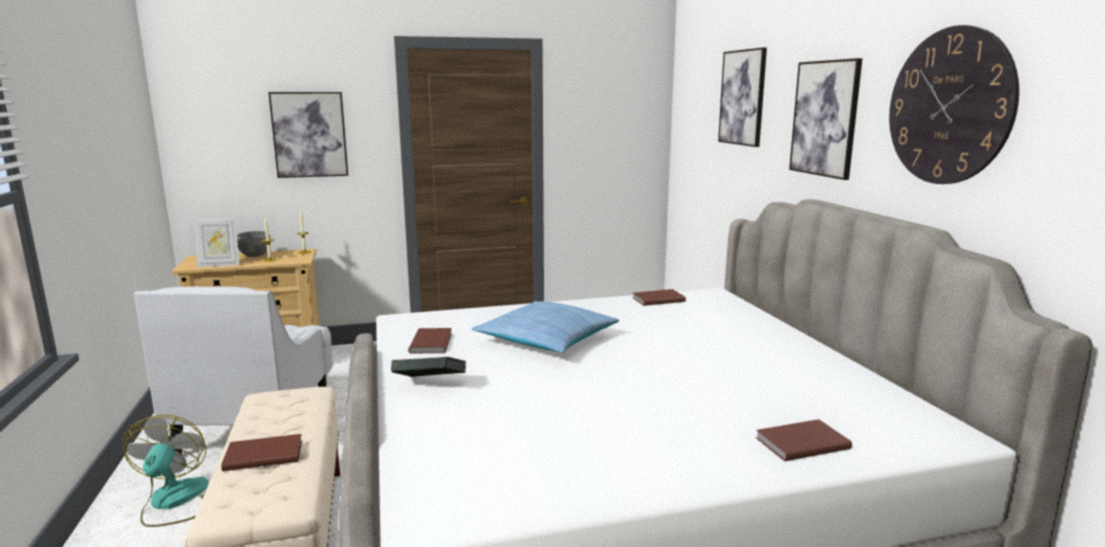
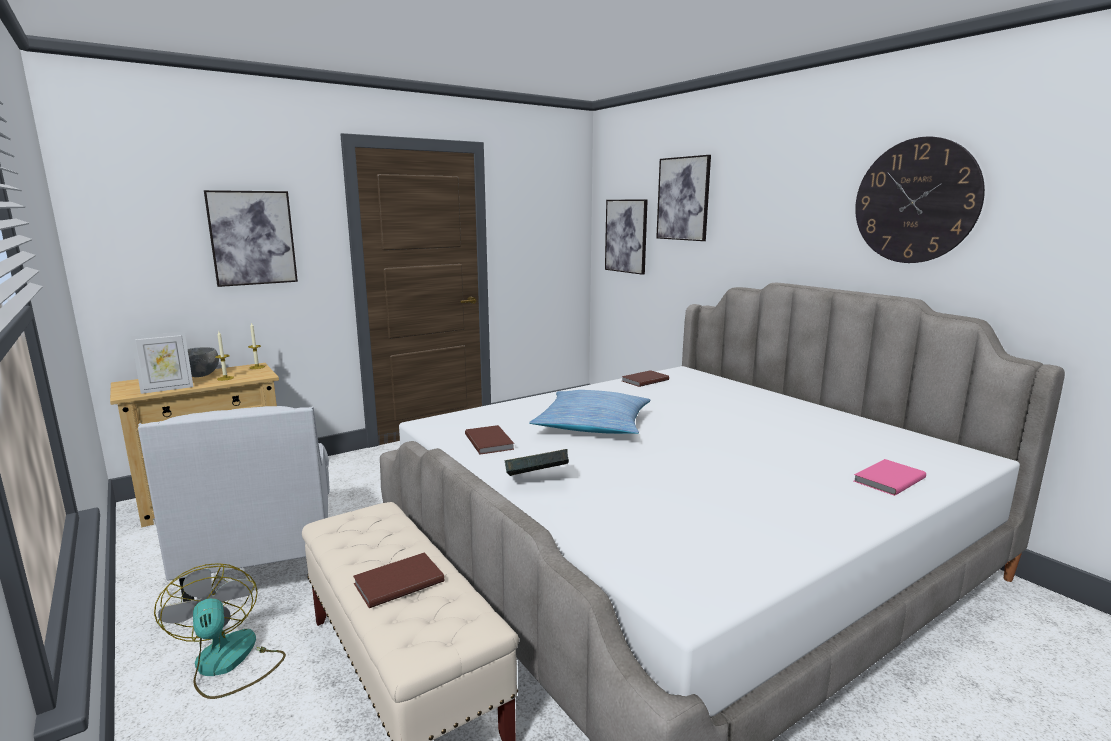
camera: 20 degrees left, 0 degrees up
brown book [756,419,852,461] -> pink book [854,459,926,496]
picture [789,58,862,180] -> picture moved to [605,199,648,275]

